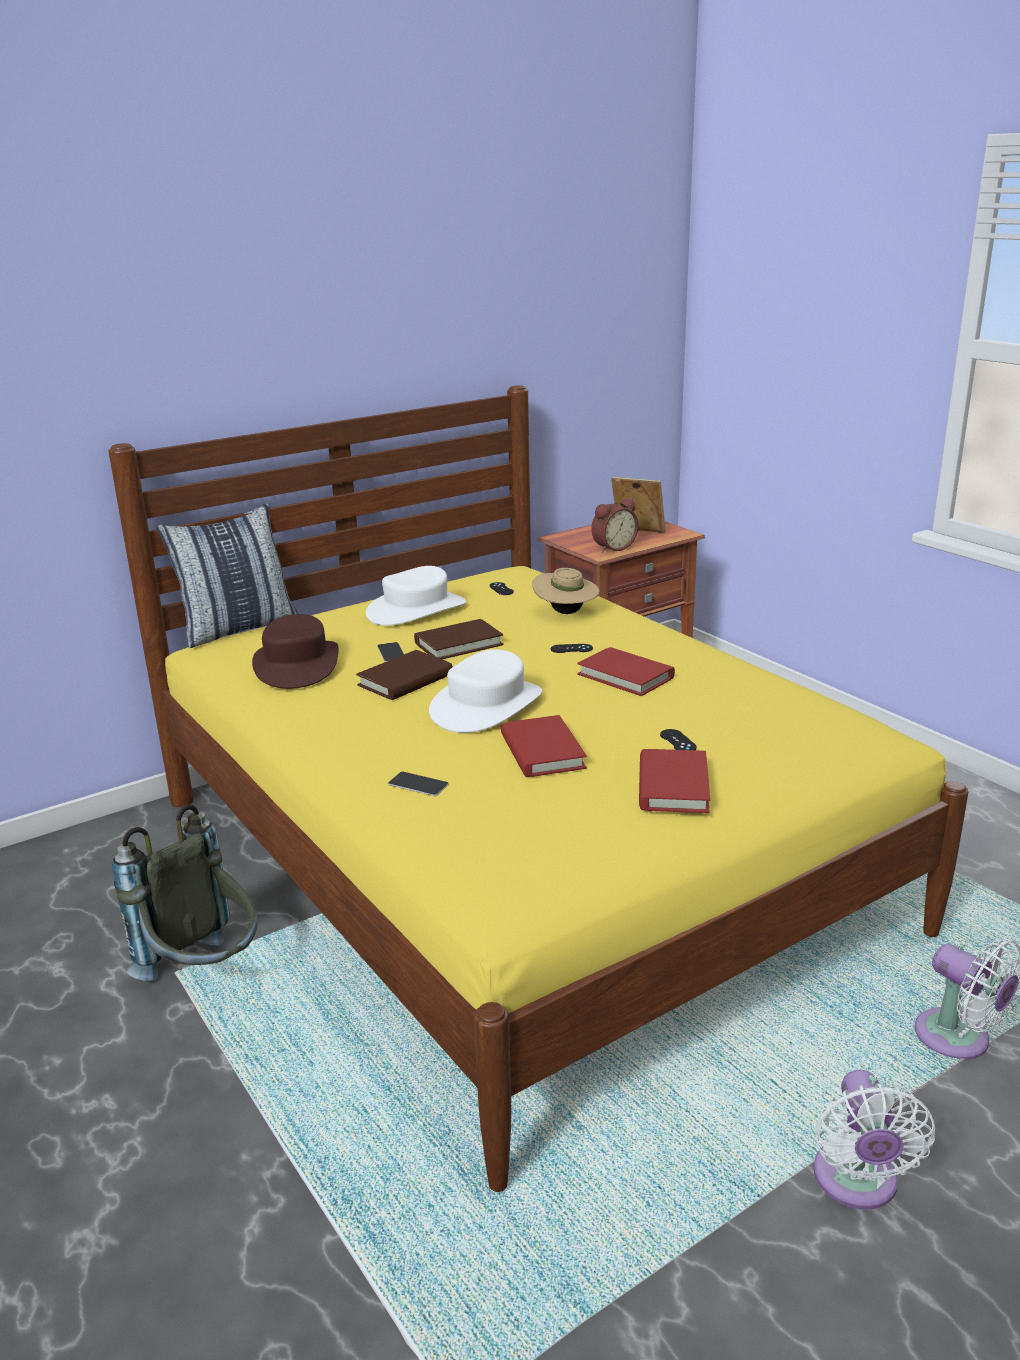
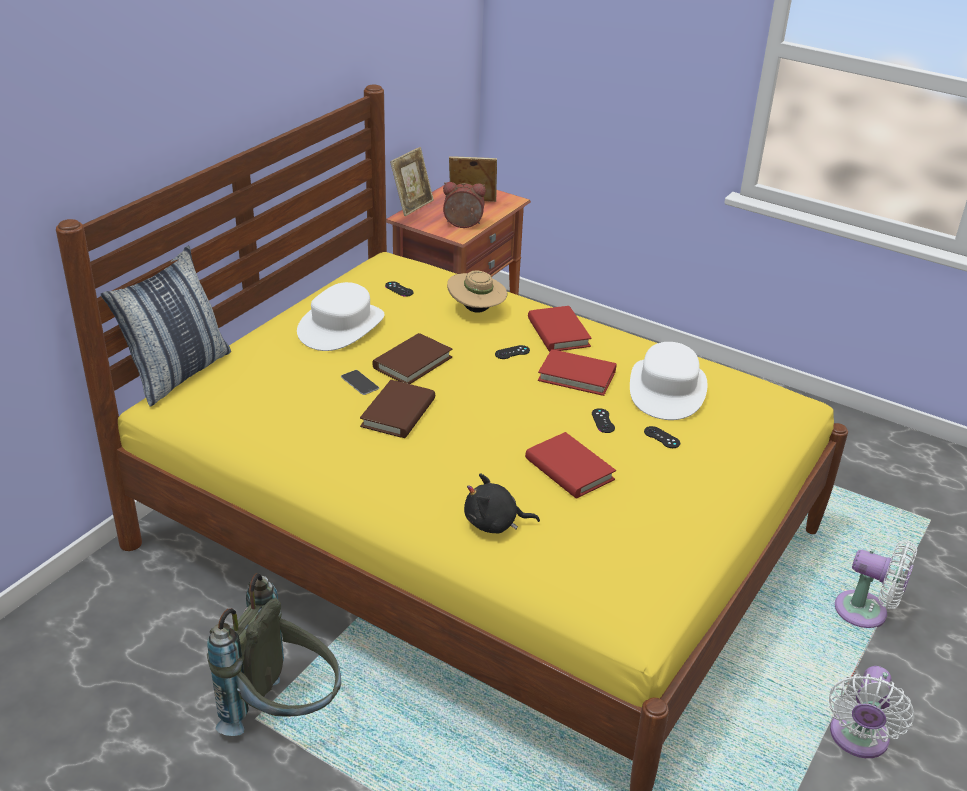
camera: 25 degrees left, 10 degrees up
brown hat [252,614,339,689] -> none
phone [388,772,449,796] -> black plush toy [464,474,540,533]
white hat [429,649,542,733] -> white hat moved to [630,342,707,420]
alarm clock [591,498,638,553] -> alarm clock turned 120 degrees counterclockwise [443,182,486,228]
red book [639,749,710,813] -> red book moved to [528,306,592,352]
white fan [814,1070,935,1209] -> white fan turned 45 degrees clockwise [829,666,914,758]
none -> picture frame [390,147,434,216]
none -> black game controller [592,408,615,433]

